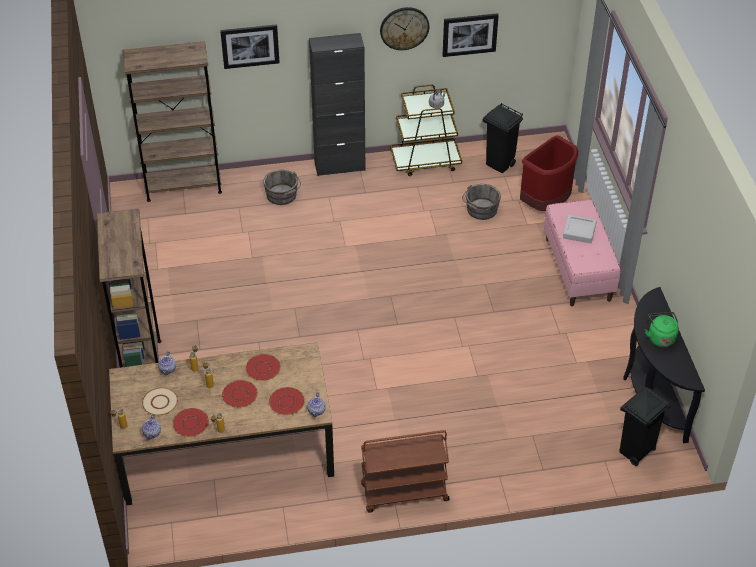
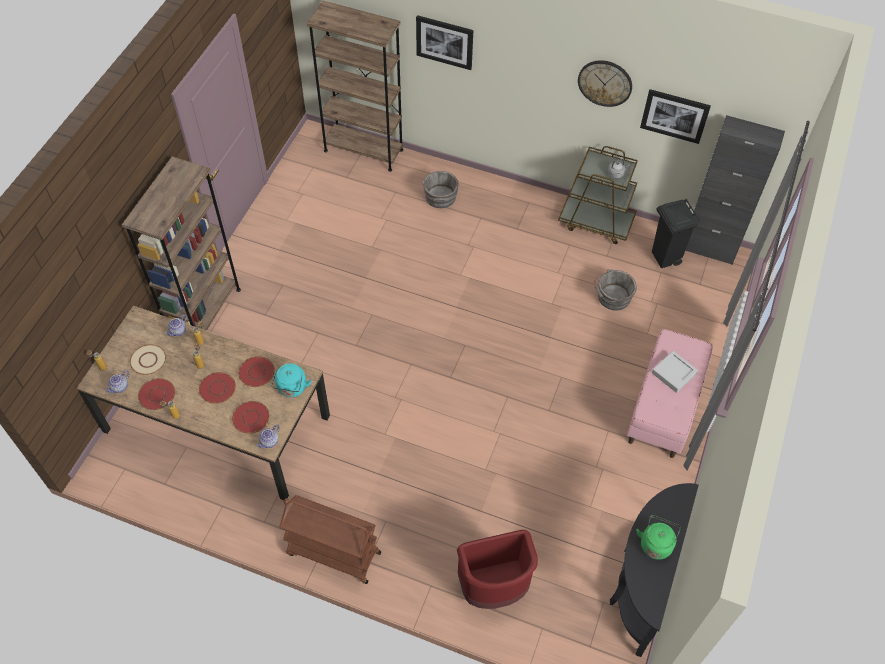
camera: 30 degrees right, 10 degrees up
black cabinet [309,33,365,176] -> black cabinet moved to [685,115,785,265]
red trash can [520,135,578,211] -> red trash can moved to [457,530,538,609]
black trash can [619,387,671,466] -> none
none -> turquoise kettle [271,364,311,398]

